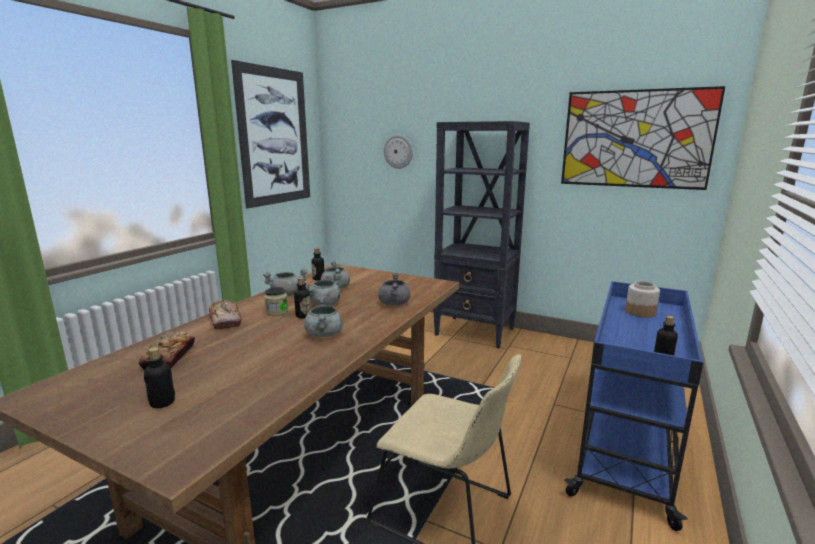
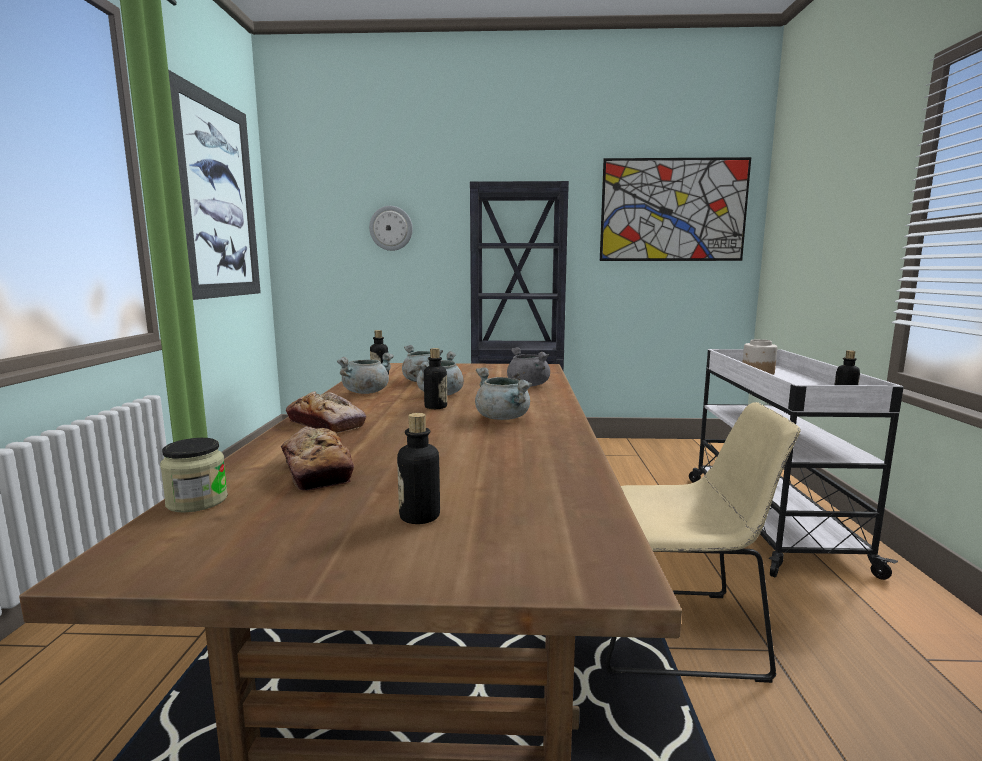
camera: 25 degrees left, 5 degrees down
jar [264,287,288,316] -> jar moved to [160,438,228,512]
blue cart [564,281,703,531] -> white cart [689,349,903,580]

